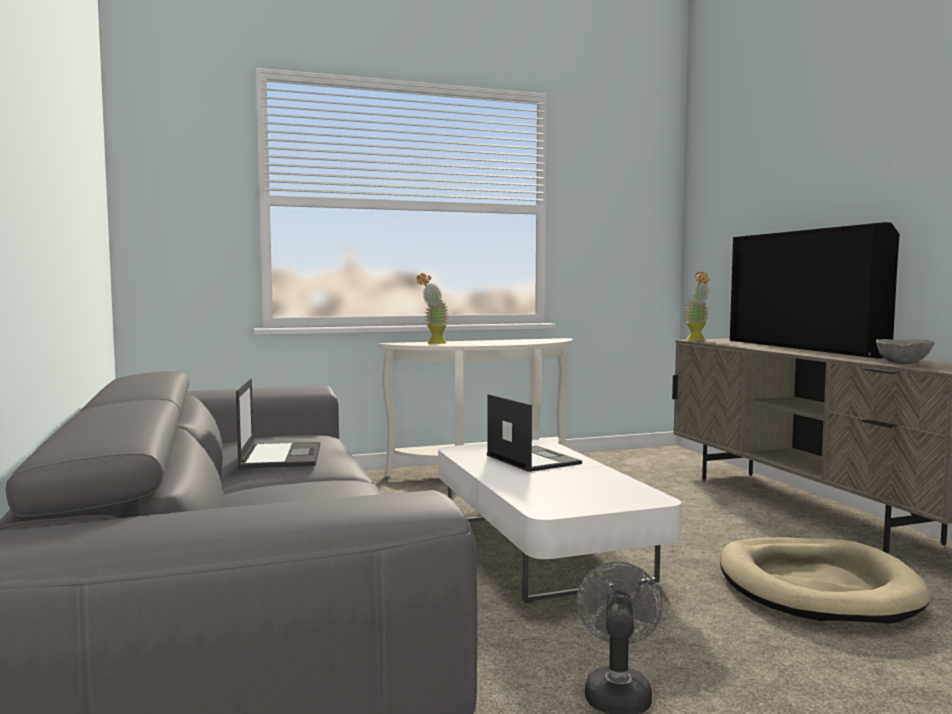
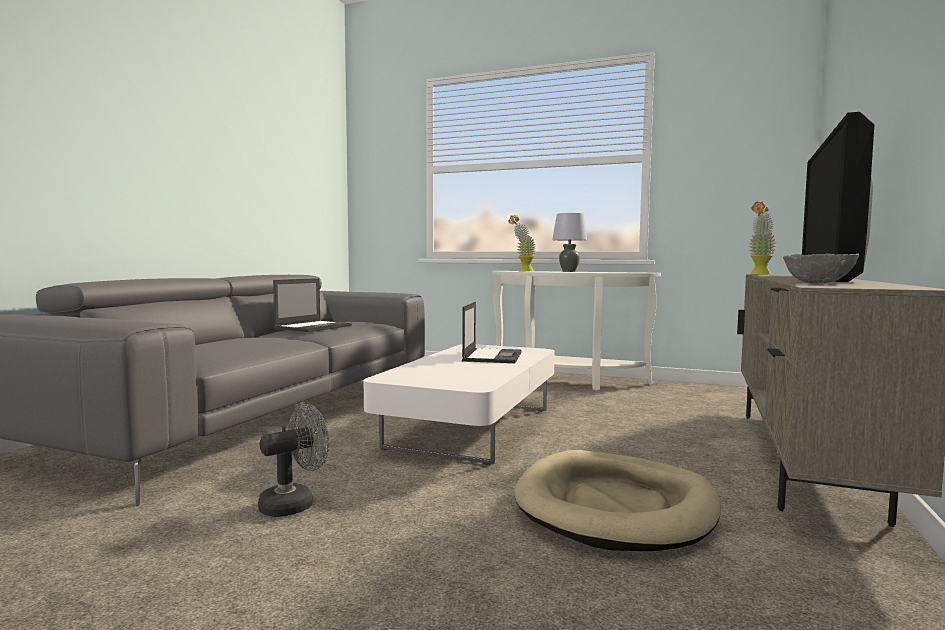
camera: 40 degrees right, 0 degrees up
none -> grey table lamp [552,213,587,272]

